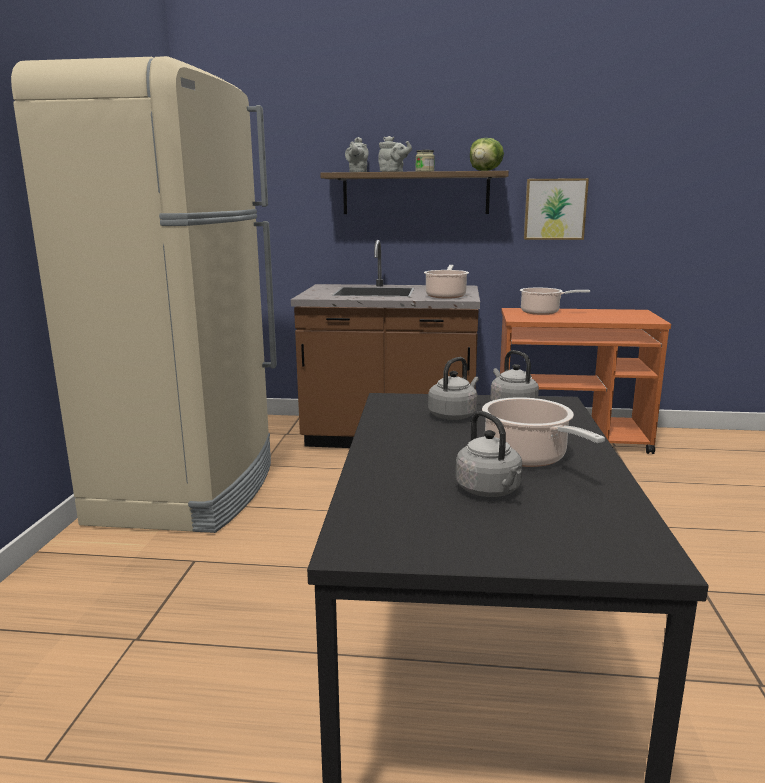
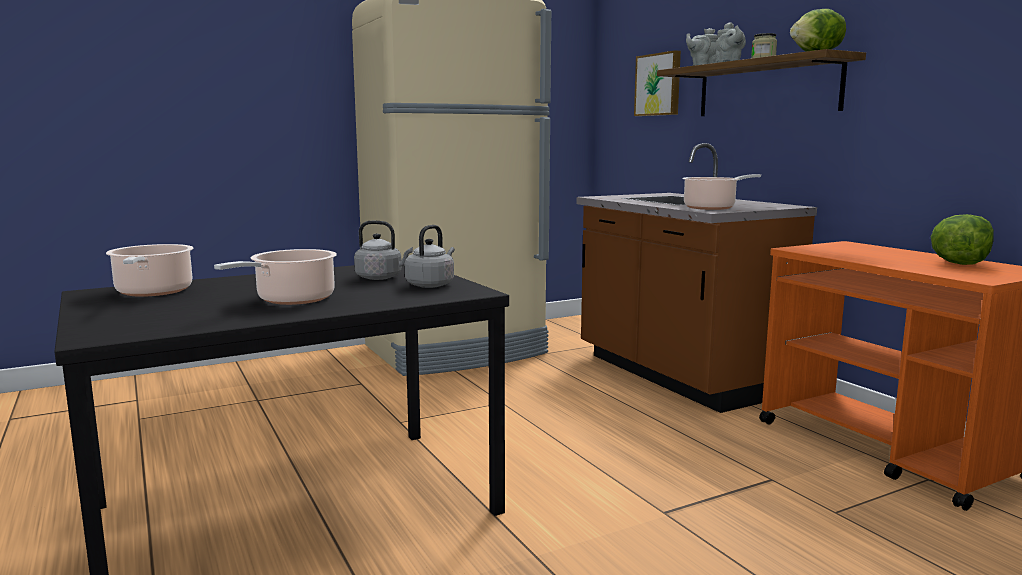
camera: 55 degrees right, 5 degrees down
grey kettle [456,411,522,497] -> none
cooking pot [520,288,590,315] -> cooking pot moved to [106,244,193,297]
picture [524,178,589,240] -> picture moved to [634,50,681,116]
none -> lettuce [931,214,994,265]

